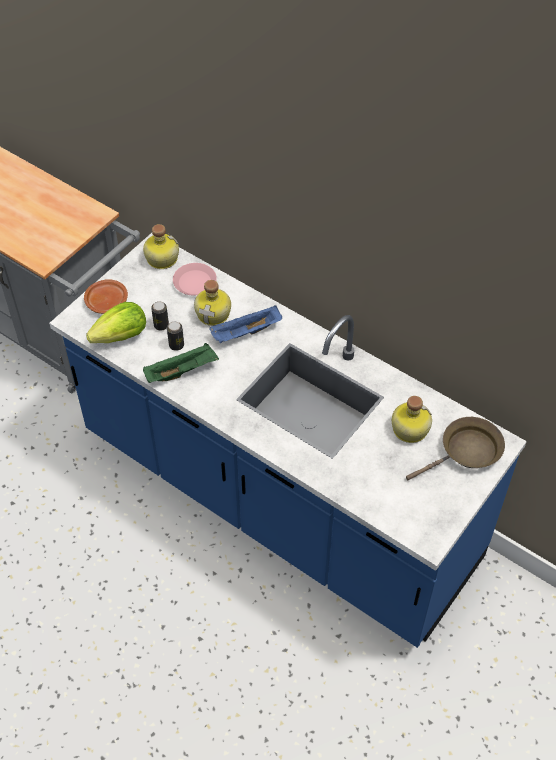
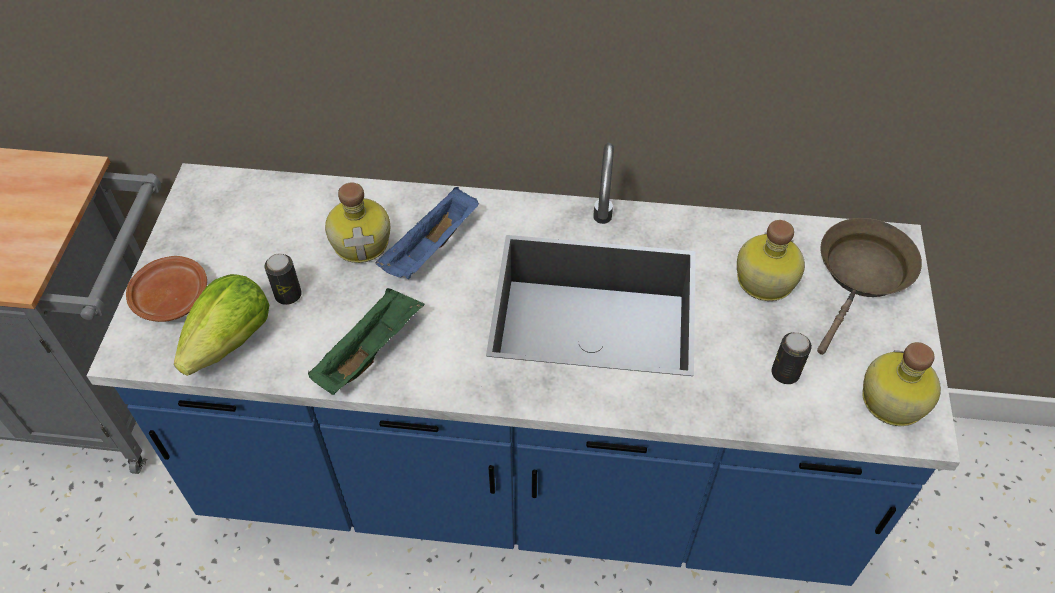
camera: 30 degrees left, 0 degrees up
bottle [143,224,179,269] -> bottle moved to [862,342,941,426]
can [167,321,184,351] -> can moved to [771,332,812,384]
pink plate [173,263,217,295] -> none

